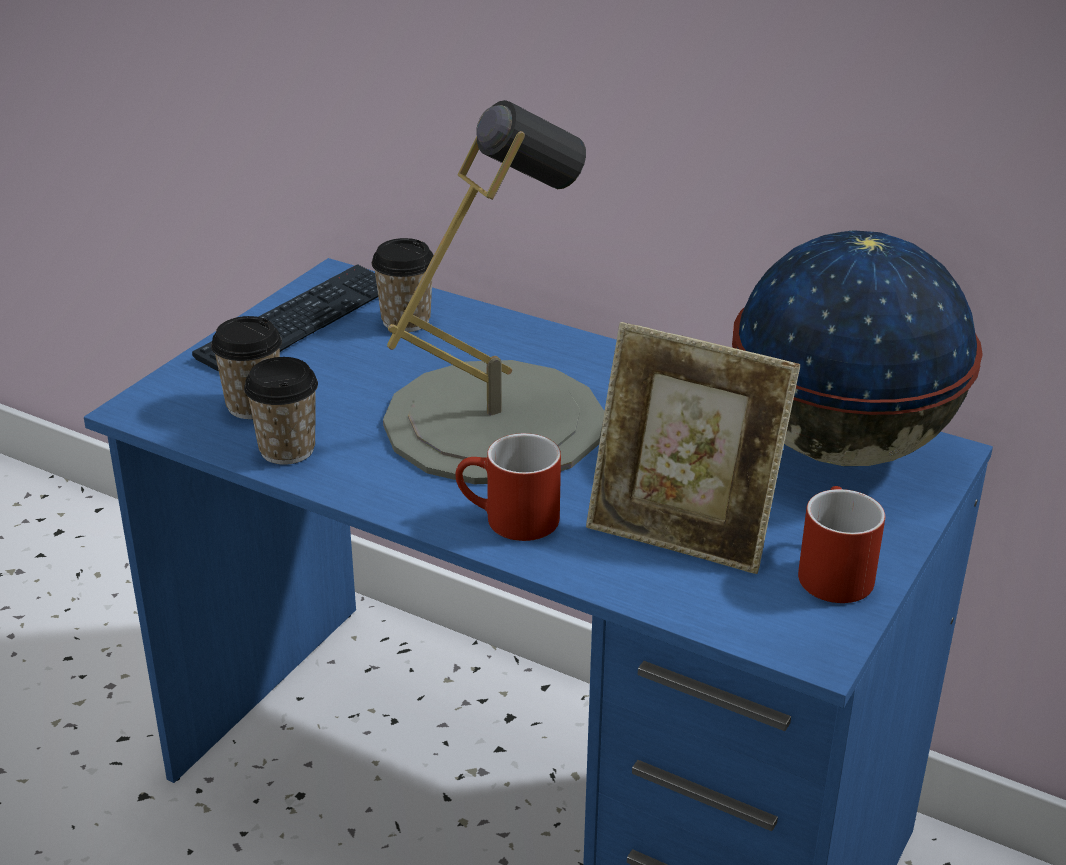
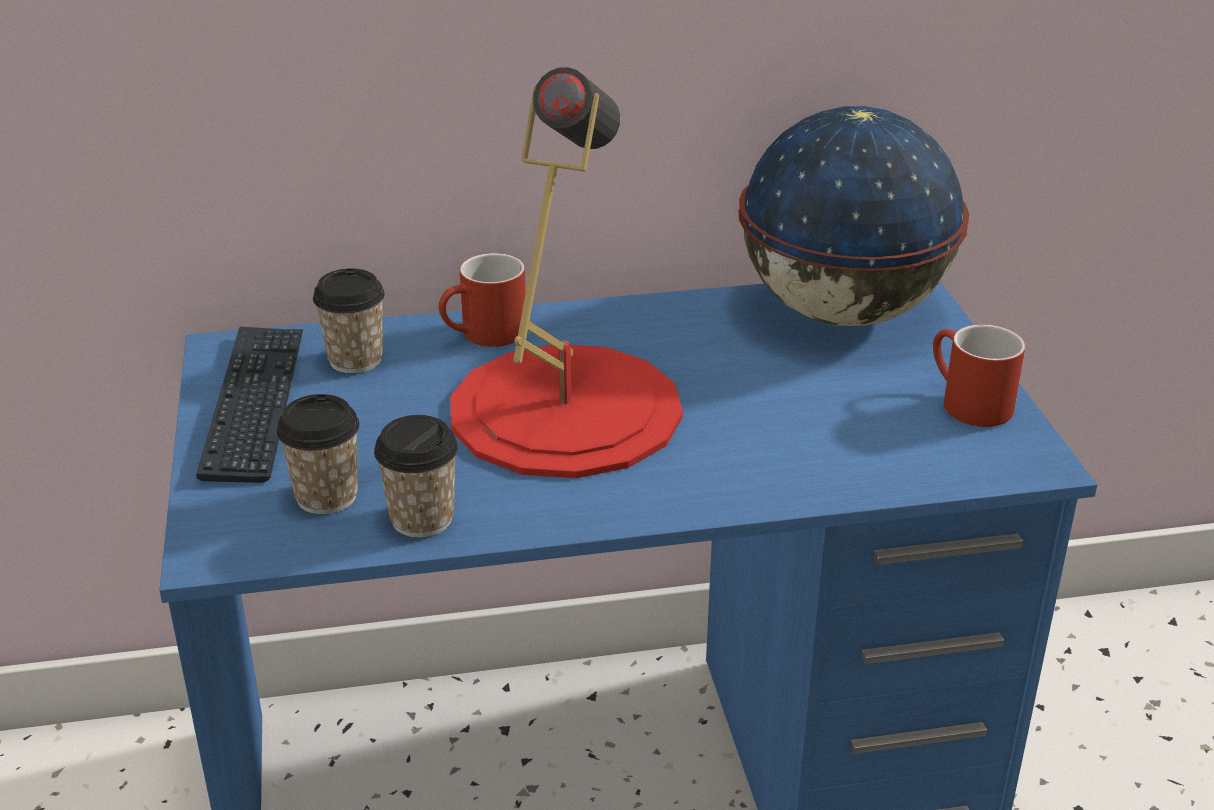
camera: 40 degrees left, 0 degrees up
grey table lamp [383,100,604,484] -> red table lamp [450,67,683,478]
red mug [455,433,561,541] -> red mug moved to [439,253,526,347]
picture frame [586,322,800,574] -> none

